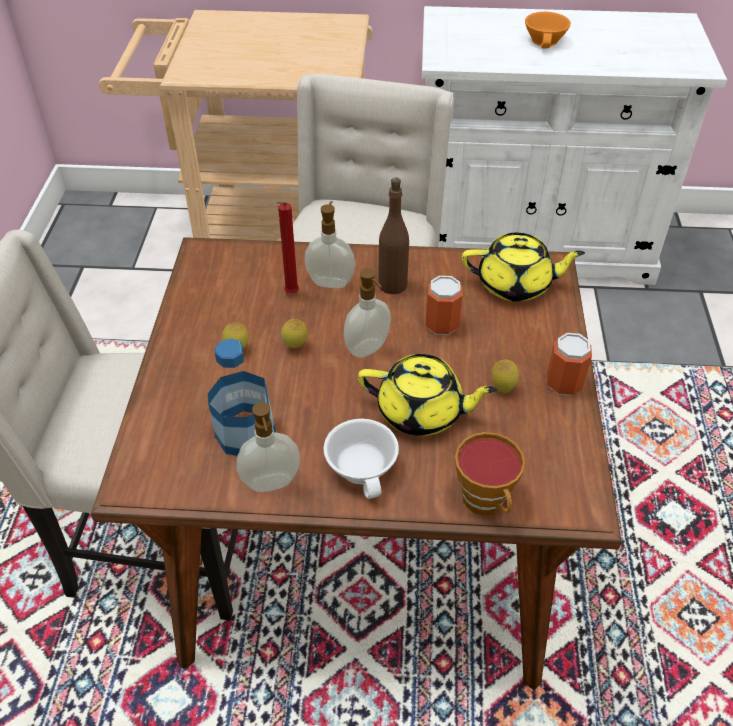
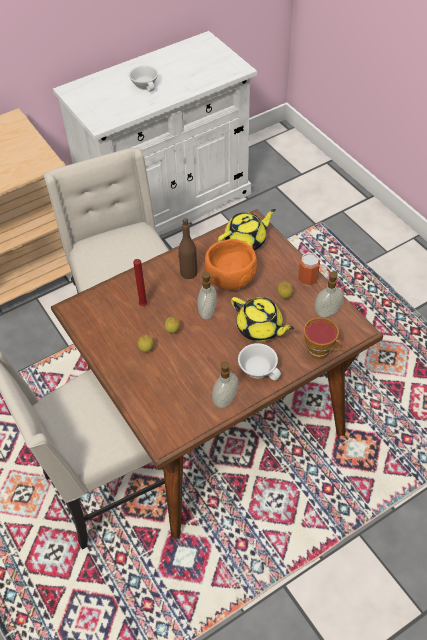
camera: 35 degrees left, 5 degrees up
bottle [208,338,276,456] -> none
soap dispenser [305,201,355,288] -> soap dispenser moved to [315,269,344,318]
yellow teapot [358,354,497,436] -> yellow teapot turned 60 degrees clockwise [231,297,294,342]
can [426,275,462,335] -> orange bowl [205,239,257,290]
orange cup [525,12,571,48] -> white cup [129,65,158,92]

